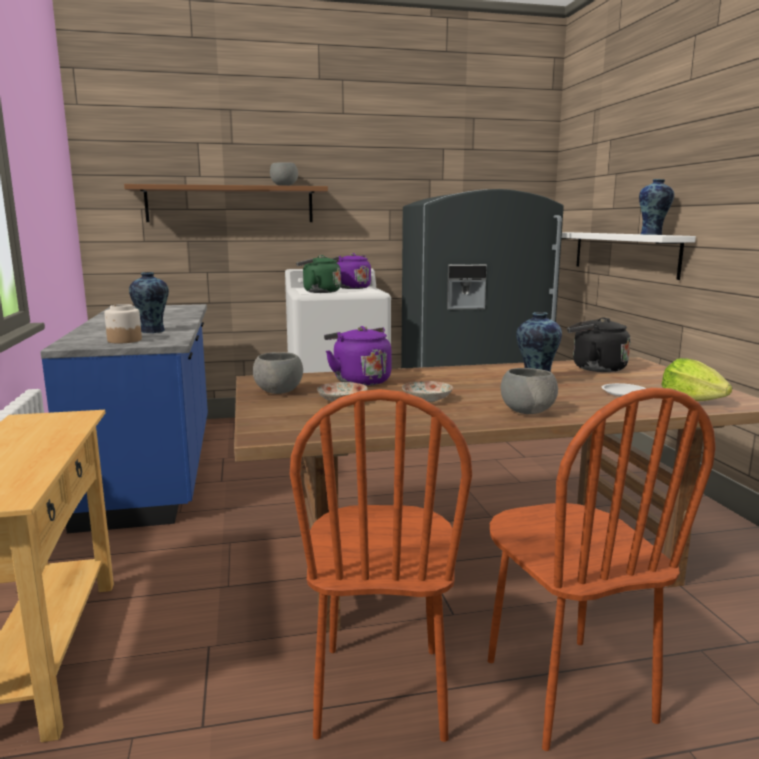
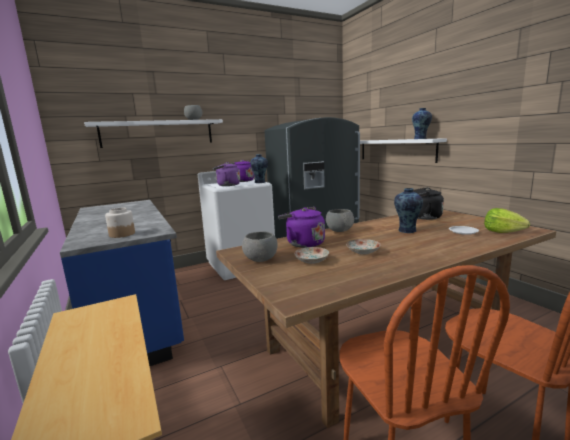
camera: 15 degrees left, 0 degrees up
brown shelf [124,184,328,222] -> white shelf [84,119,223,148]
vase [129,272,169,333] -> vase moved to [250,154,268,183]
green kettle [296,255,341,293] -> purple kettle [212,162,240,186]
grey bowl [501,368,558,414] -> grey bowl moved to [326,209,354,232]

